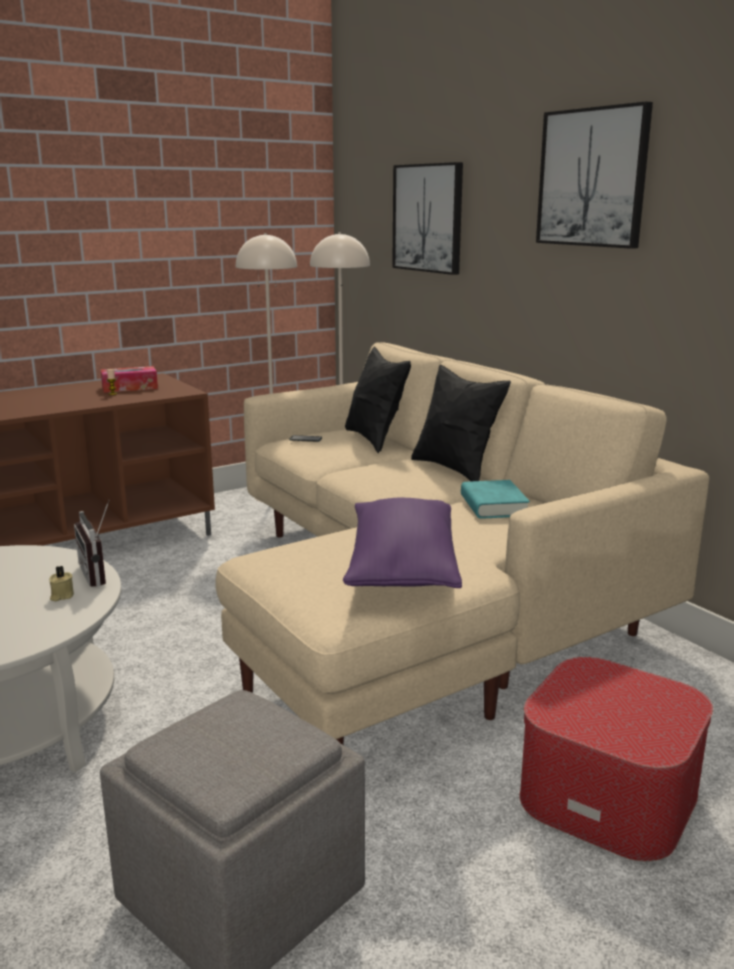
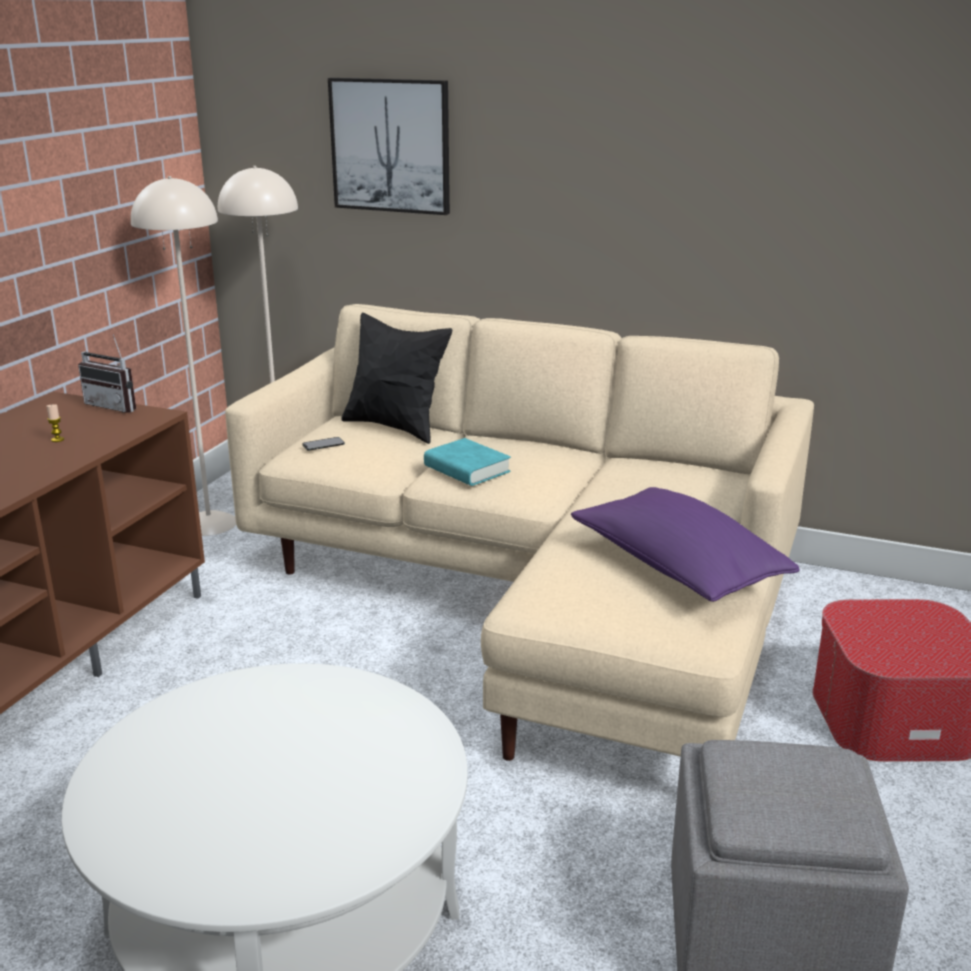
camera: 35 degrees left, 5 degrees up
beige candle [49,566,74,601] -> none
radio [74,500,109,587] -> radio moved to [78,334,136,413]
tissue box [101,366,158,393] -> none
black pillow [411,365,511,481] -> none
turquoise book [461,480,530,519] -> turquoise book moved to [424,438,511,486]
picture [536,101,653,249] -> none

